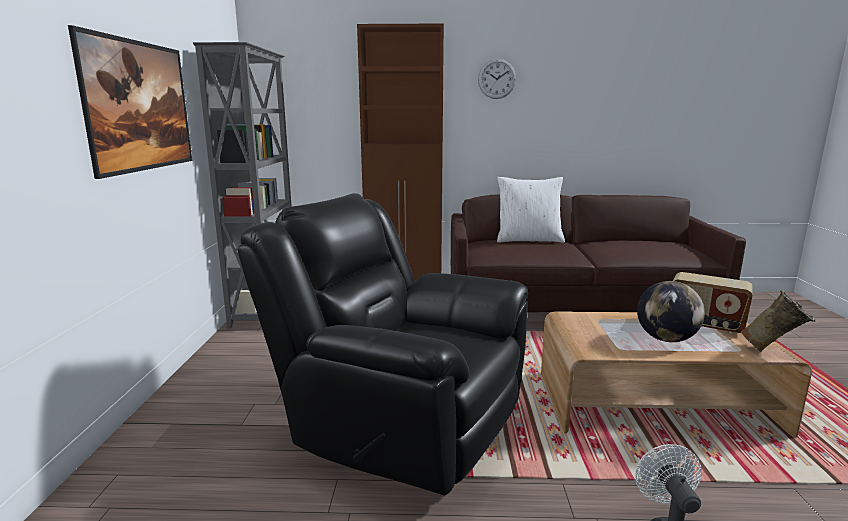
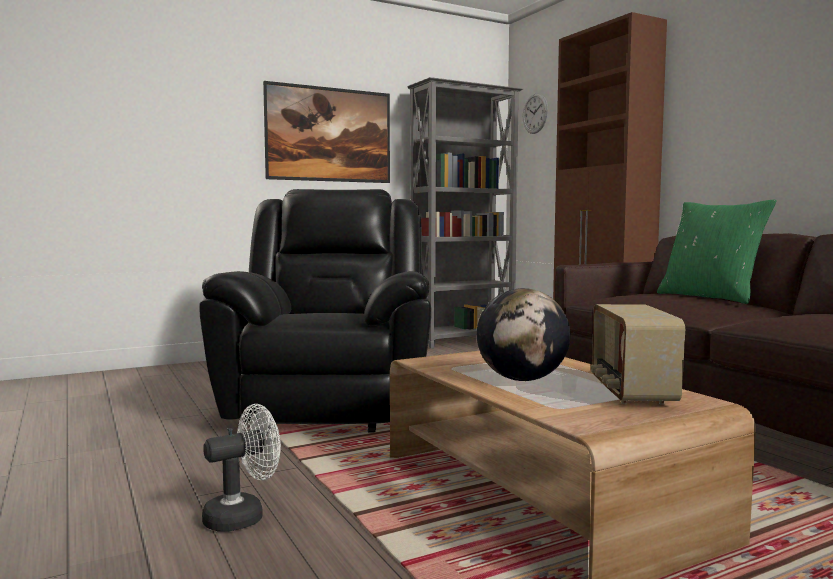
camera: 60 degrees right, 10 degrees down
wall clock [478,59,516,99] -> wall clock moved to [523,93,548,134]
white pillow [497,177,565,243] -> green pillow [657,200,777,304]
beige vase [741,290,816,351] -> none

